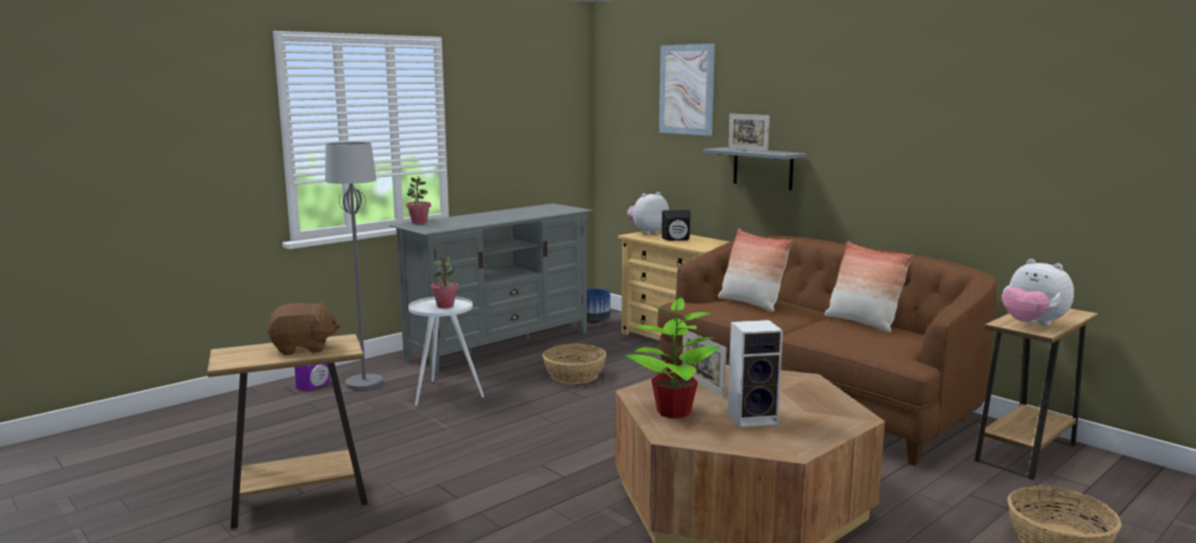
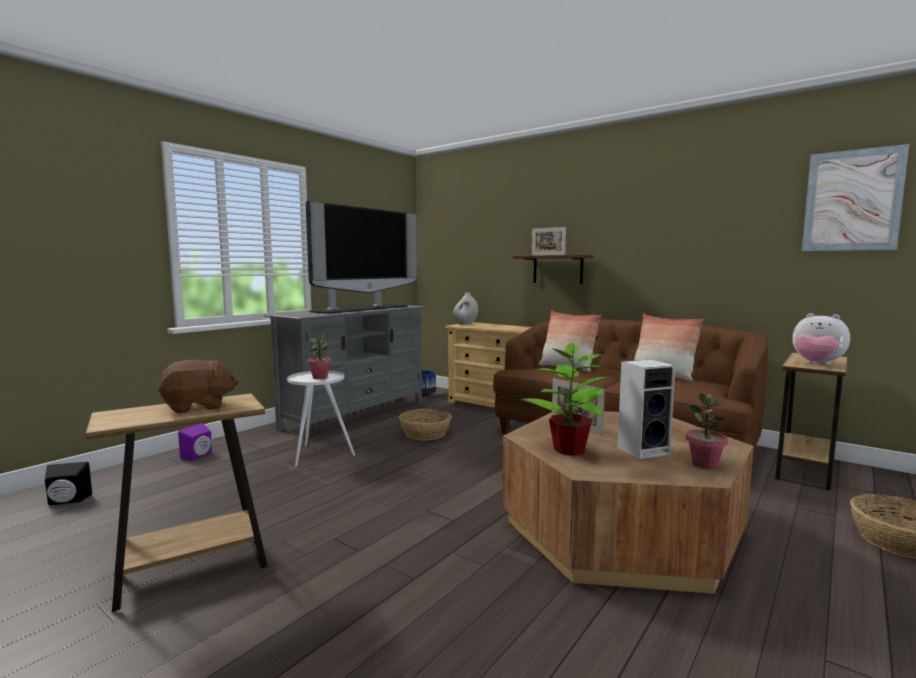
camera: 10 degrees left, 5 degrees down
grey floor lamp [325,142,383,390] -> none
potted plant [406,177,431,224] -> potted plant moved to [686,393,728,469]
plush toy [627,192,669,235] -> white vase [453,293,478,325]
picture [659,43,715,136] -> picture moved to [802,144,909,251]
black speaker [662,210,690,241] -> black speaker moved to [45,462,92,506]
grey shelf [703,147,806,190] -> brown shelf [513,255,594,284]
none -> television [306,201,417,314]

